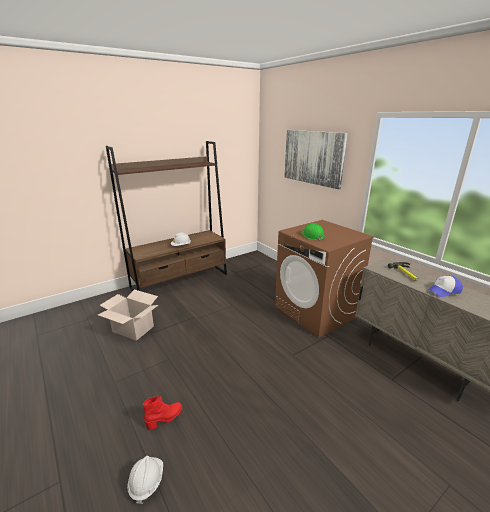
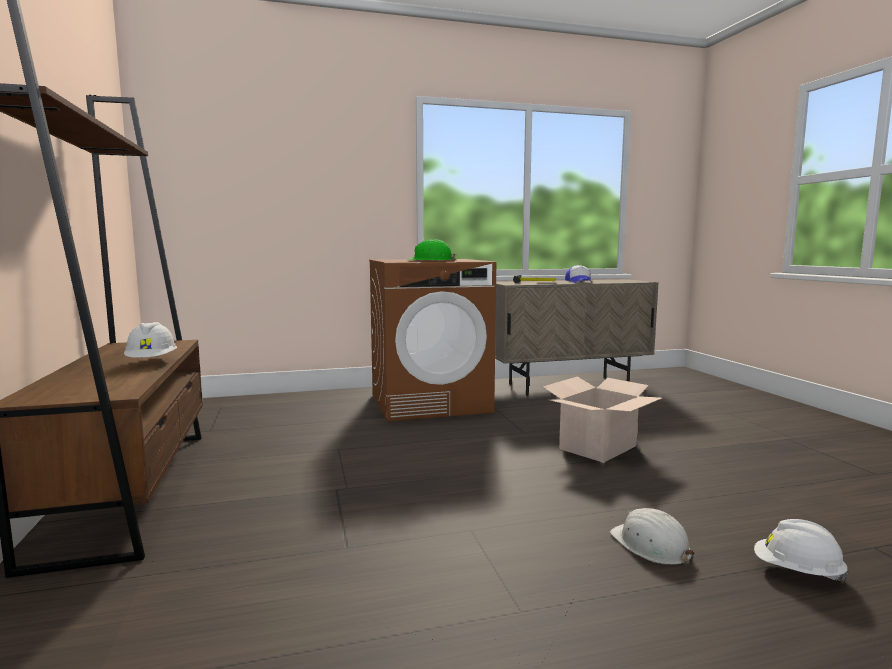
camera: 70 degrees left, 15 degrees down
cardboard box [98,289,158,341] -> cardboard box moved to [543,376,662,463]
red boot [143,395,182,430] -> white hard hat [610,508,695,566]
picture [284,130,348,189] -> none

